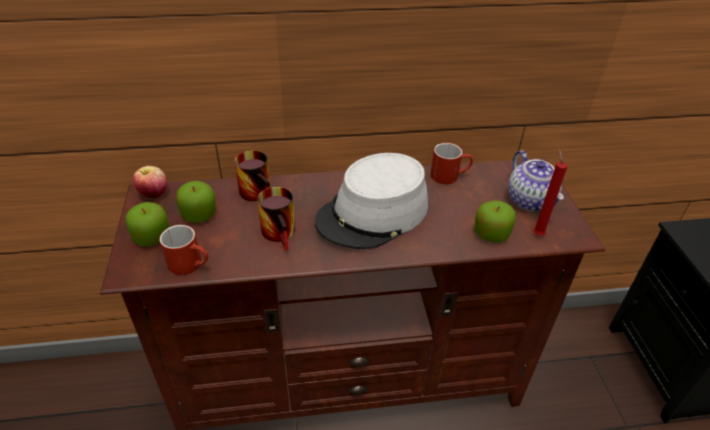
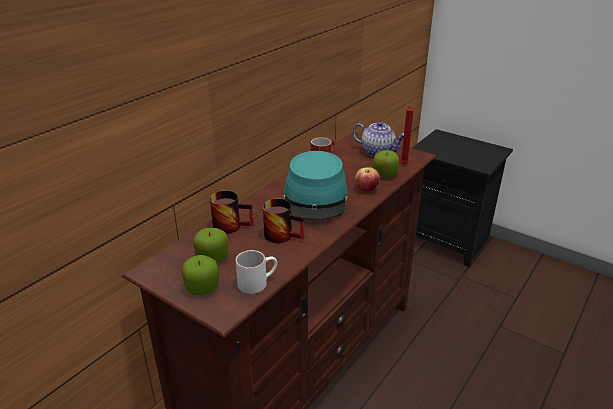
camera: 45 degrees left, 10 degrees down
apple [133,166,167,198] -> apple moved to [355,167,380,192]
red mug [159,225,208,275] -> white mug [235,250,277,294]
grey hat [315,153,428,249] -> turquoise hat [284,151,348,220]

